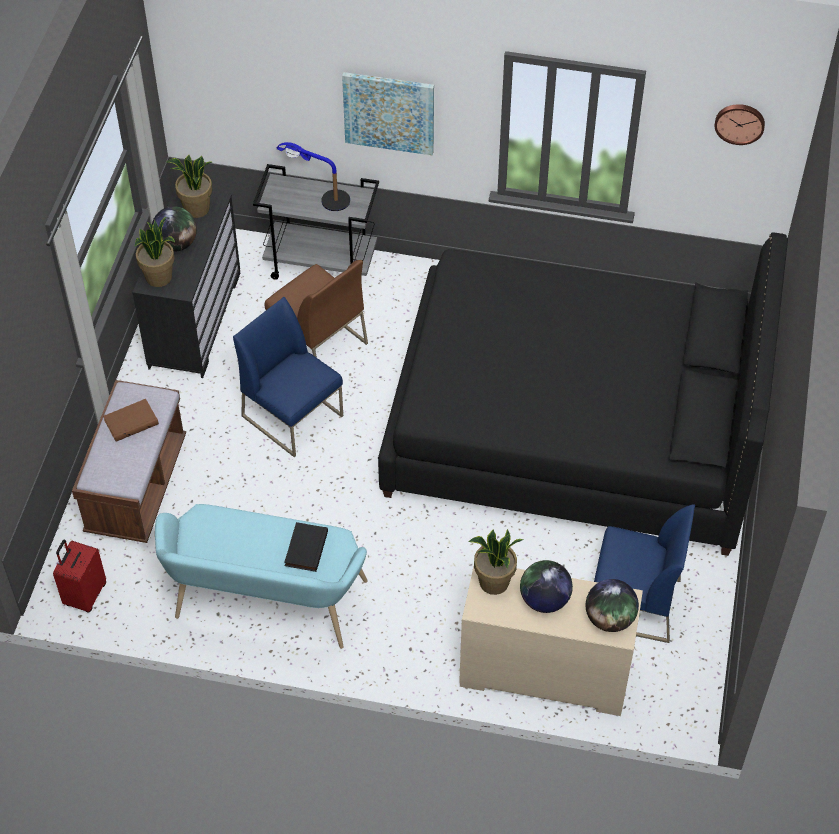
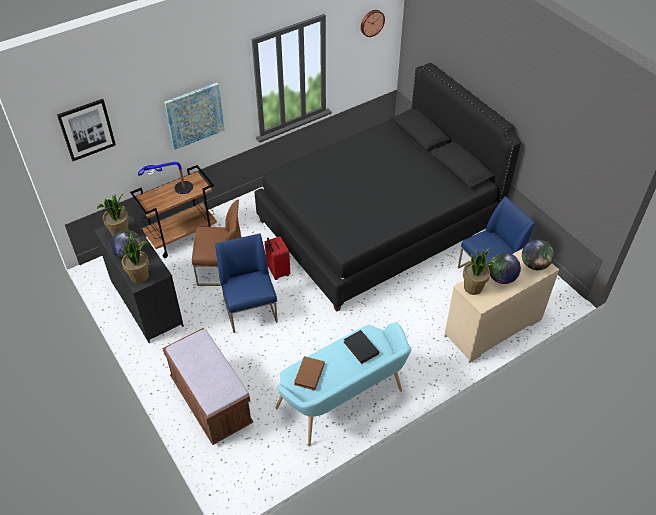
camera: 45 degrees left, 5 degrees down
red suitcase [53,540,106,613] -> red suitcase moved to [265,236,290,280]
brown book [103,399,159,441] -> brown book moved to [294,356,325,391]
blue chair [233,297,343,457] -> blue chair turned 75 degrees clockwise [215,233,278,333]
grey cart [253,164,379,280] -> brown cart [130,165,217,258]
none -> picture [57,99,116,161]

